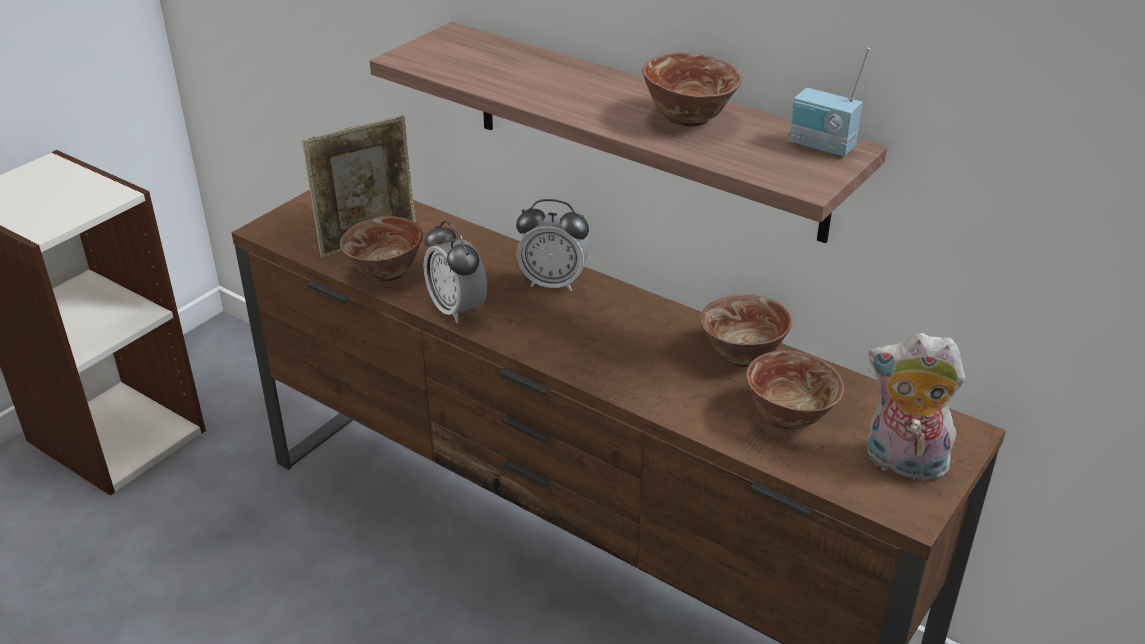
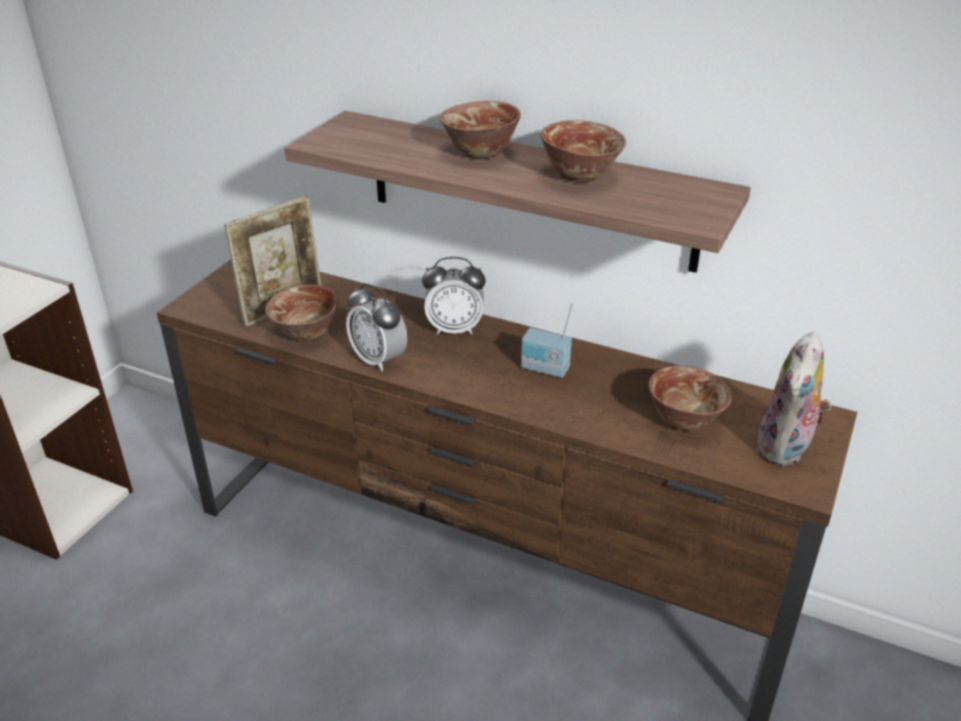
camera: 10 degrees left, 0 degrees up
bowl [700,294,792,367] -> bowl moved to [440,101,521,160]
radio [789,48,870,157] -> radio moved to [521,303,574,378]
plush toy [867,333,965,481] -> plush toy turned 75 degrees counterclockwise [756,332,832,466]

